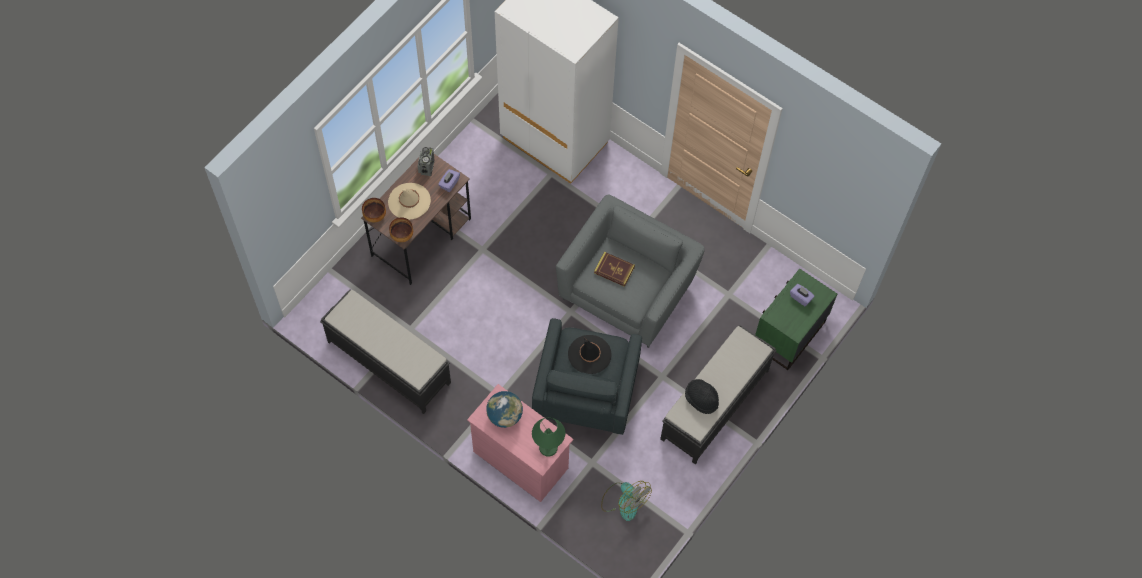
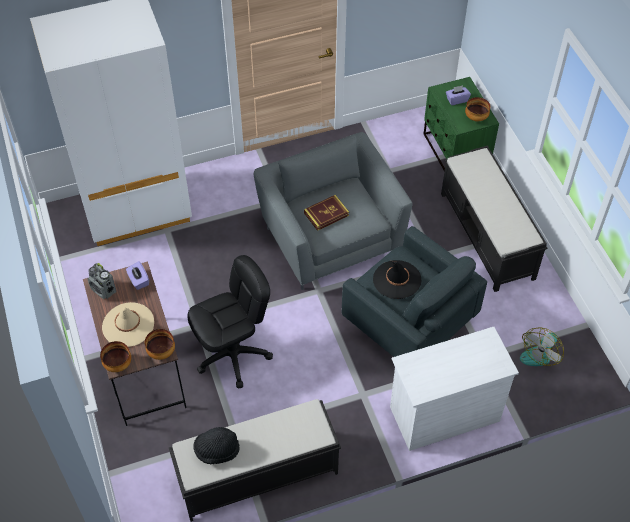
camera: 55 degrees left, 10 degrees down
pink dresser [467,384,573,502] -> white dresser [390,327,519,451]
globe [486,391,523,428] -> none
green table lamp [532,417,565,457] -> none
fan [601,481,652,521] -> fan turned 135 degrees clockwise [520,327,564,366]
black hat [685,379,719,414] -> black hat moved to [193,427,240,464]
none -> black office chair [187,255,273,388]
none -> bowl [465,97,490,122]

